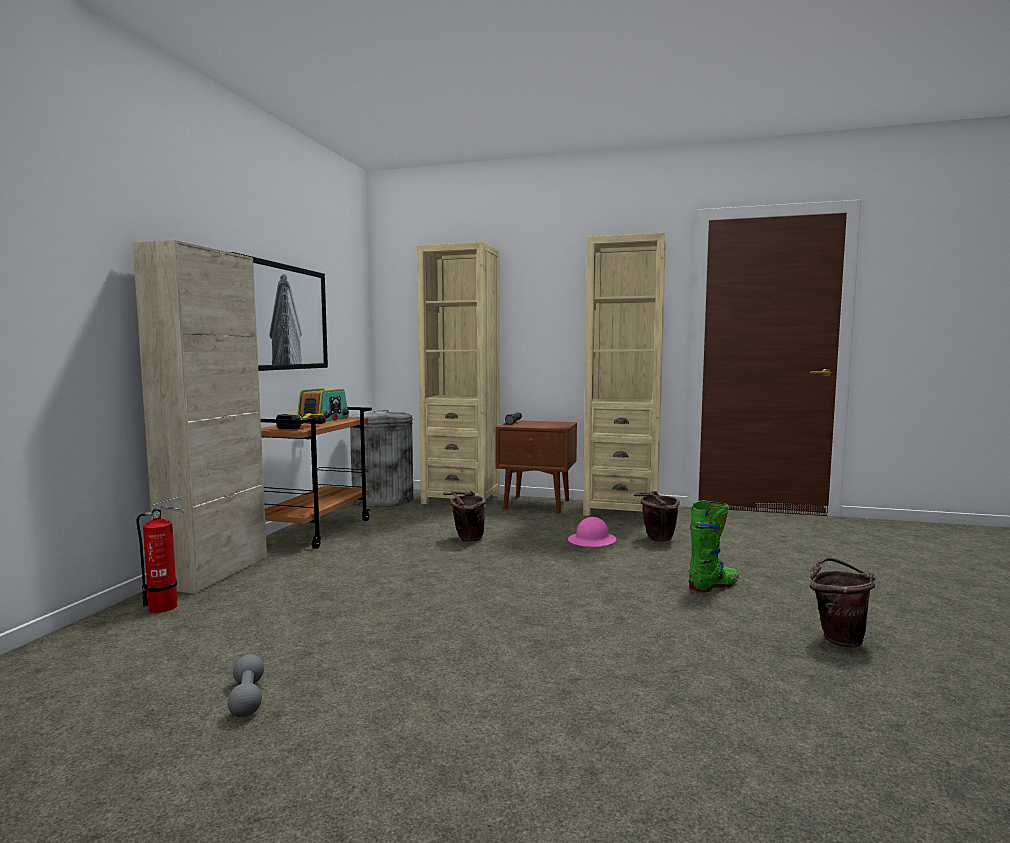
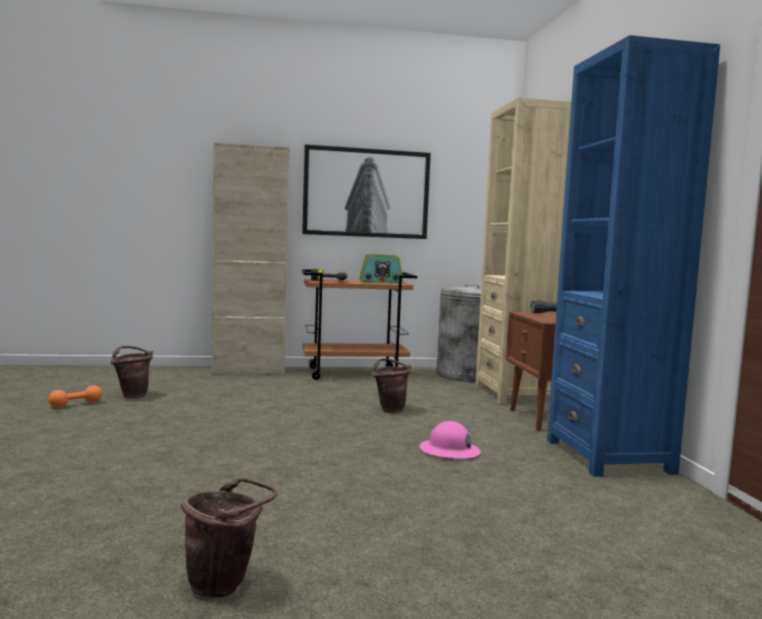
camera: 65 degrees right, 0 degrees up
fire extinguisher [136,496,185,613] -> none
grey dumbbell [228,654,264,718] -> orange dumbbell [48,385,103,408]
beige bookcase [583,233,666,516] -> blue bookcase [547,35,720,477]
brown bucket [634,491,680,541] -> brown bucket moved to [111,346,153,398]
green boot [689,500,739,592] -> none

